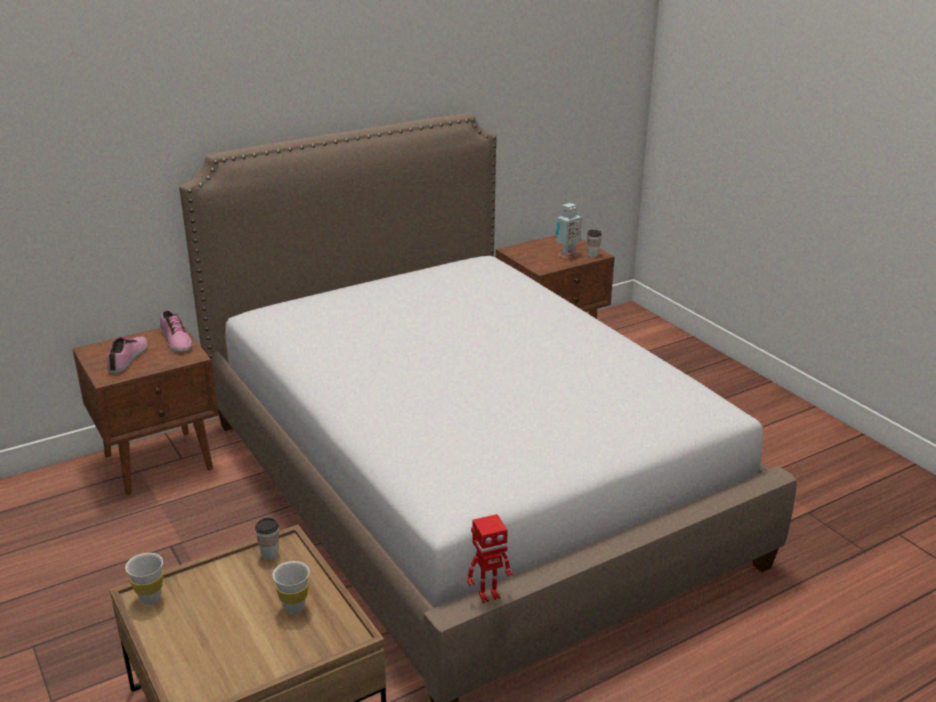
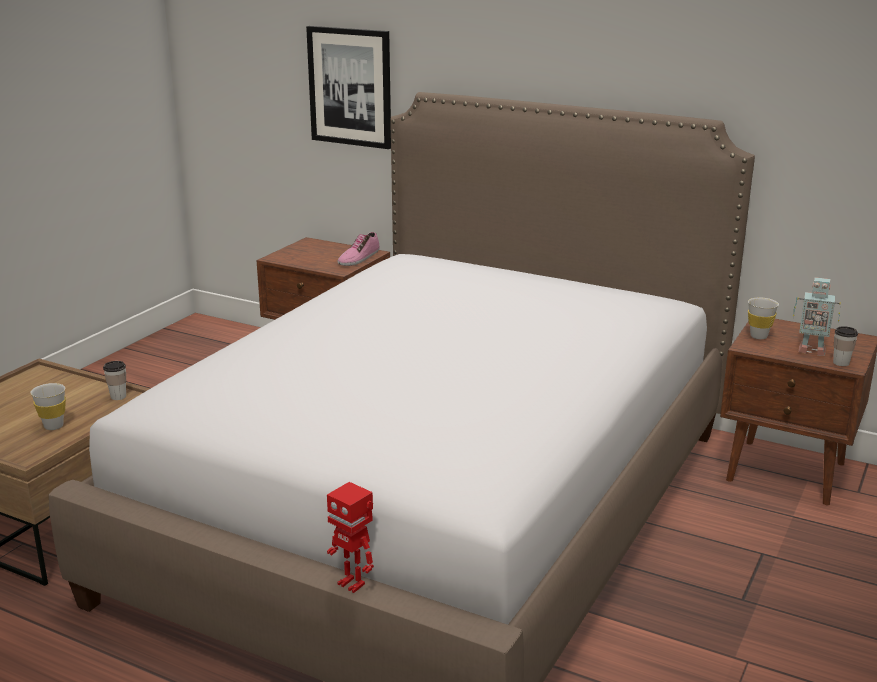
camera: 60 degrees right, 5 degrees down
shoe [107,337,148,374] -> none
white cup [125,553,164,605] -> white cup moved to [748,297,779,339]
toy robot [468,514,513,603] -> toy robot moved to [327,482,374,593]
none -> picture [306,26,391,149]

